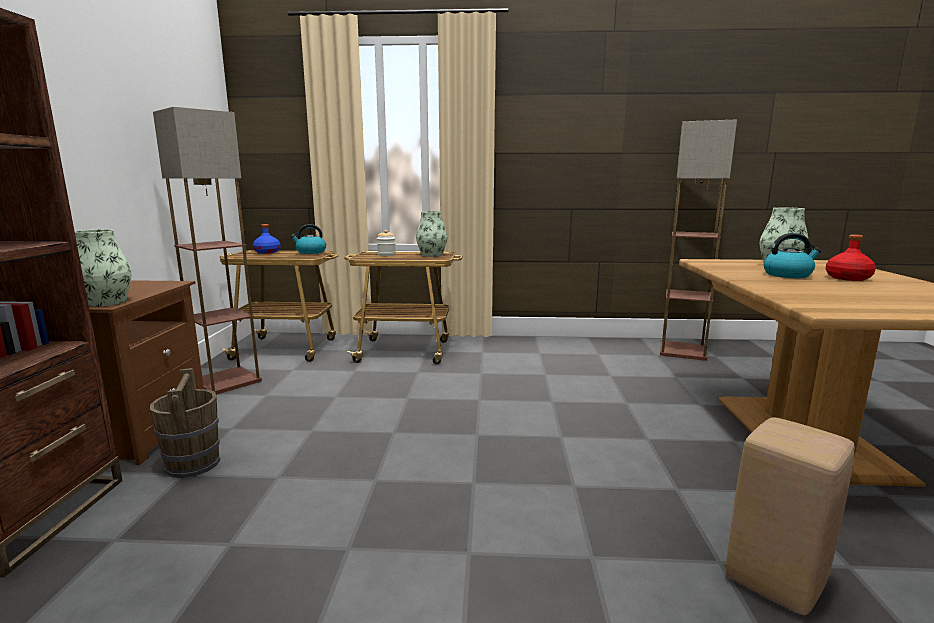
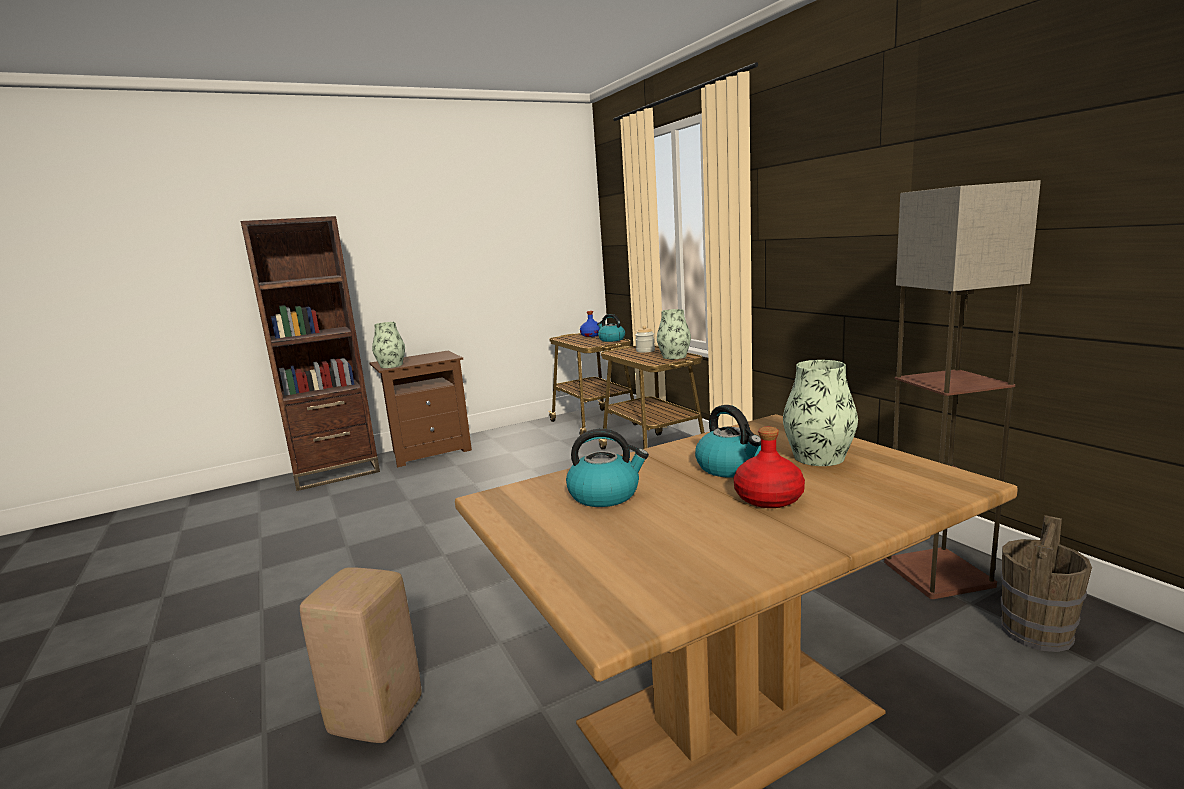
camera: 60 degrees right, 0 degrees up
brown bucket [150,368,220,478] -> brown bucket moved to [1001,515,1092,652]
floor lamp [153,107,262,395] -> none
none -> kettle [566,429,649,507]

